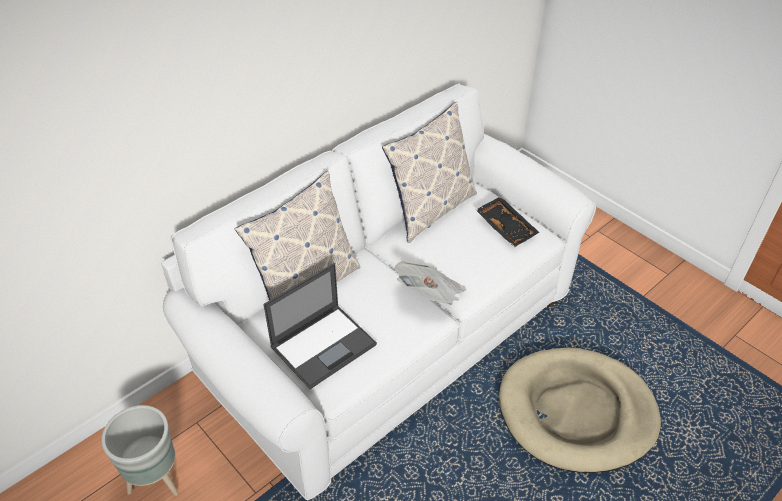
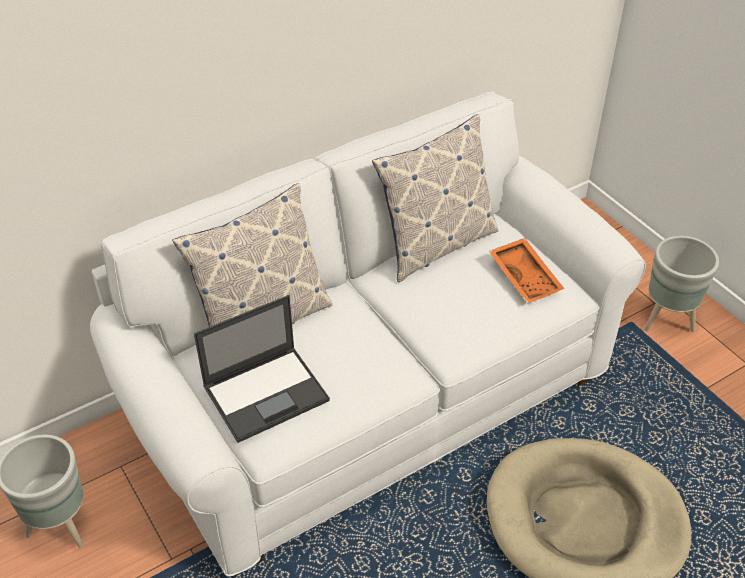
camera: 10 degrees right, 0 degrees up
newspaper [395,261,466,305] -> none
black tray [476,196,539,247] -> orange tray [489,238,565,304]
none -> grey planter [644,236,719,332]

